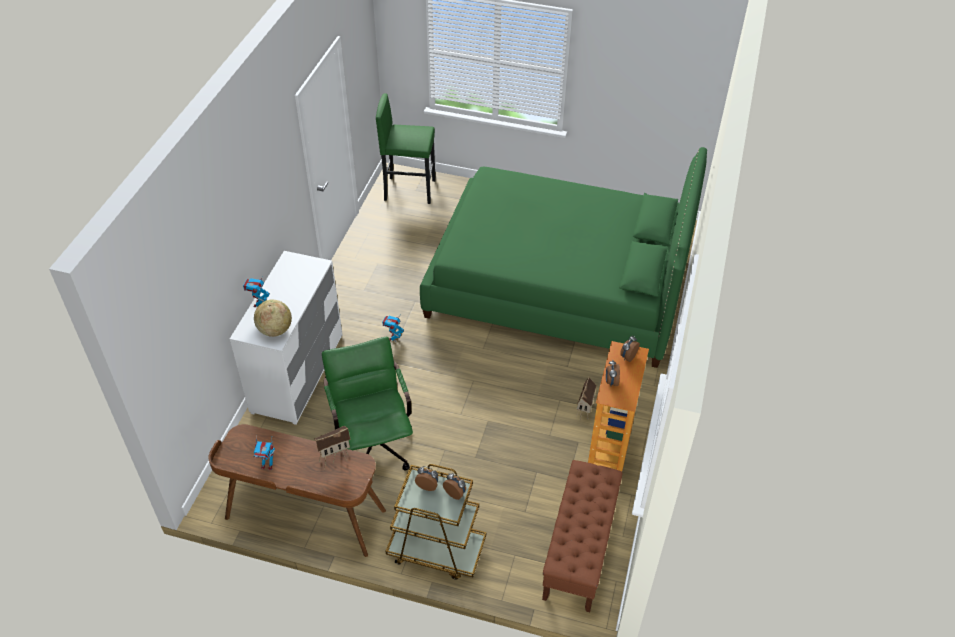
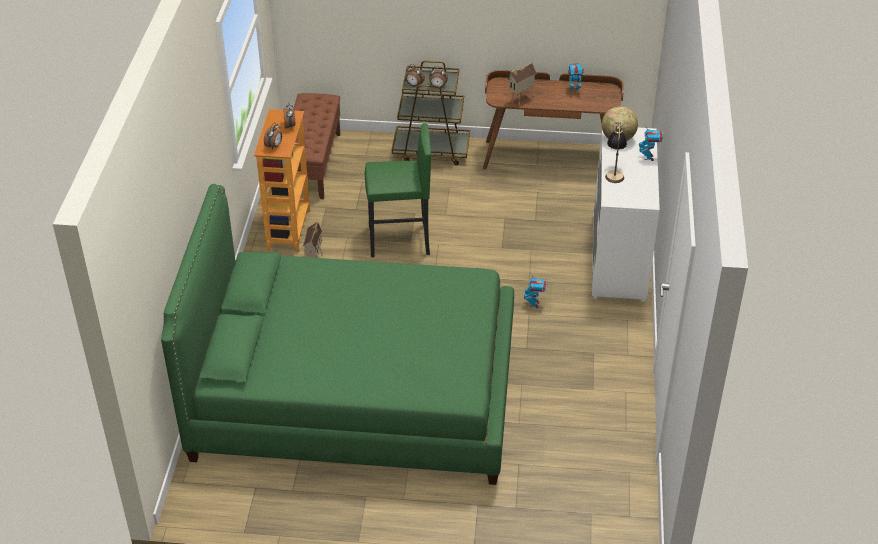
camera: 170 degrees right, 5 degrees down
green office chair [322,337,413,471] -> none
green stool [376,93,436,204] -> green stool moved to [365,123,431,257]
none -> table lamp [605,122,627,183]

